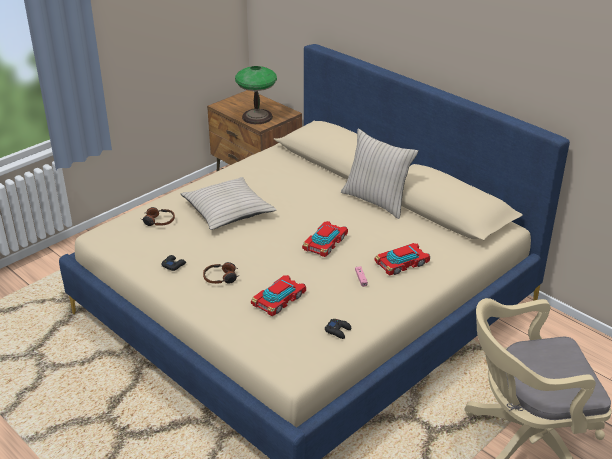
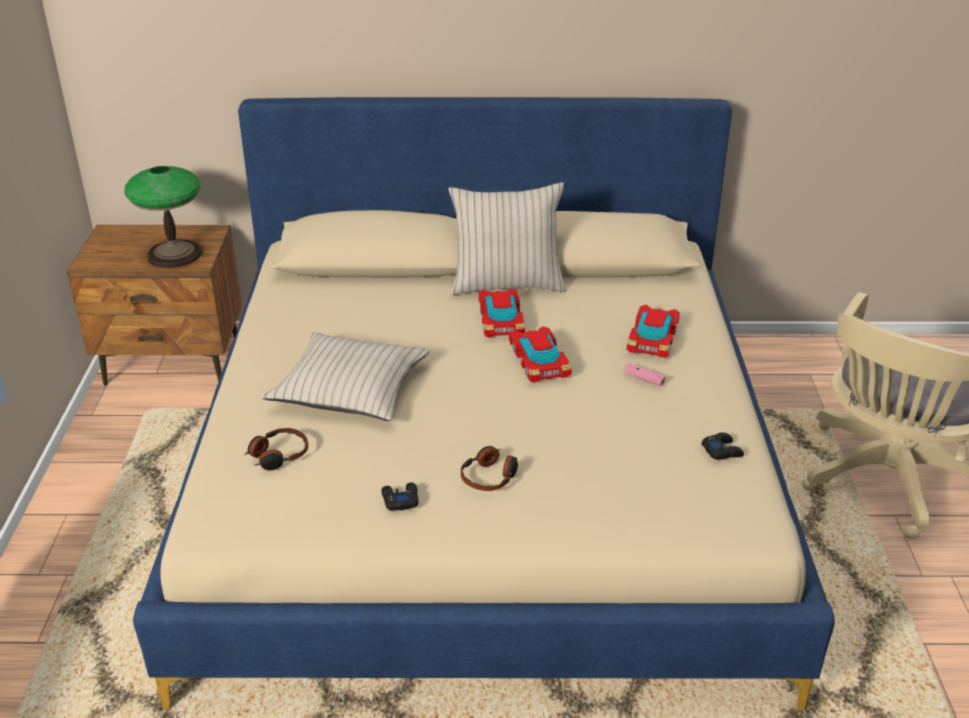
camera: 45 degrees left, 0 degrees up
toy car [251,275,306,316] -> toy car moved to [479,288,525,337]

